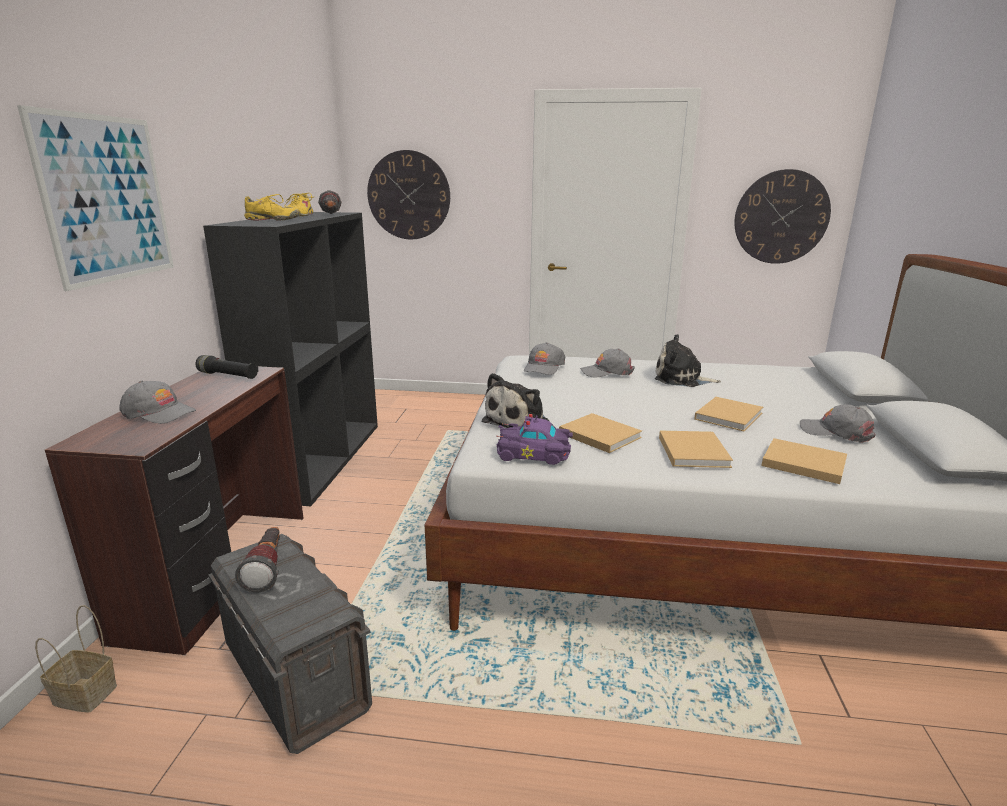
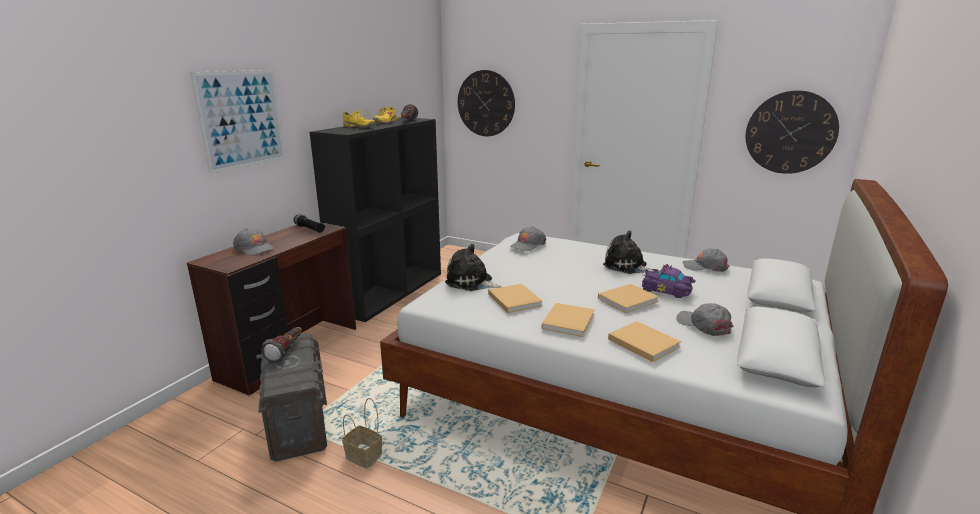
camera: 20 degrees right, 0 degrees up
basket [35,605,117,713] -> basket moved to [342,398,382,469]
plush toy [482,373,549,428] -> plush toy turned 60 degrees clockwise [445,244,502,291]
purple toy car [497,414,573,465] -> purple toy car moved to [642,264,696,298]
grey cap [580,349,635,378] -> grey cap moved to [683,248,730,272]

